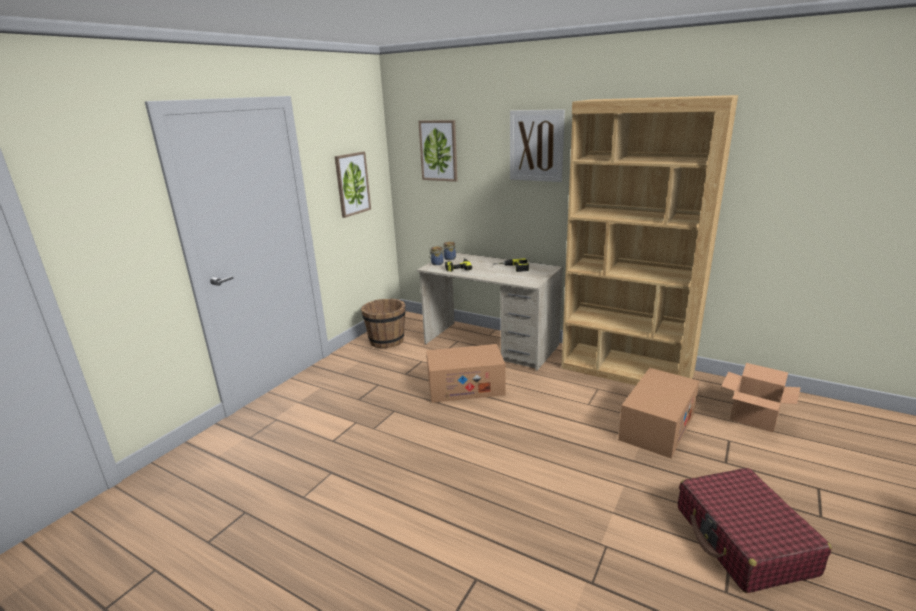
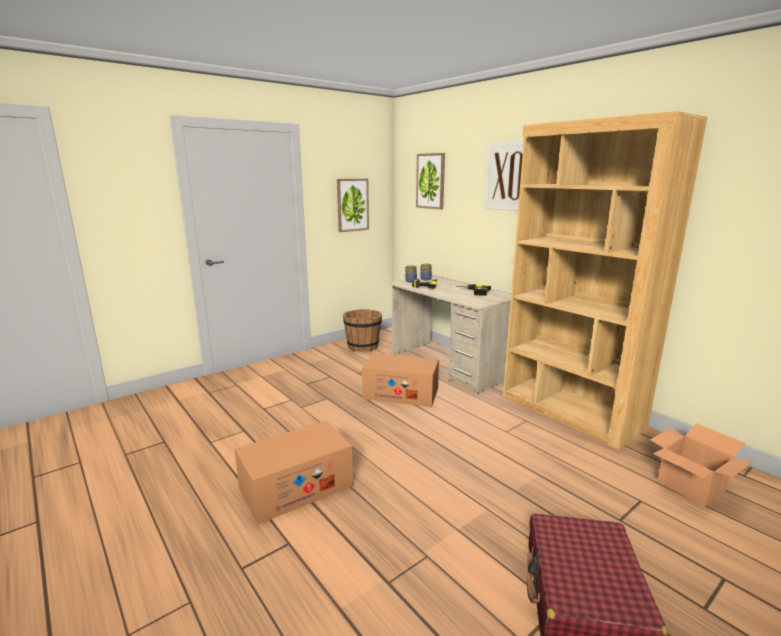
camera: 20 degrees right, 5 degrees down
cardboard box [618,368,699,458] -> cardboard box moved to [235,421,353,524]

